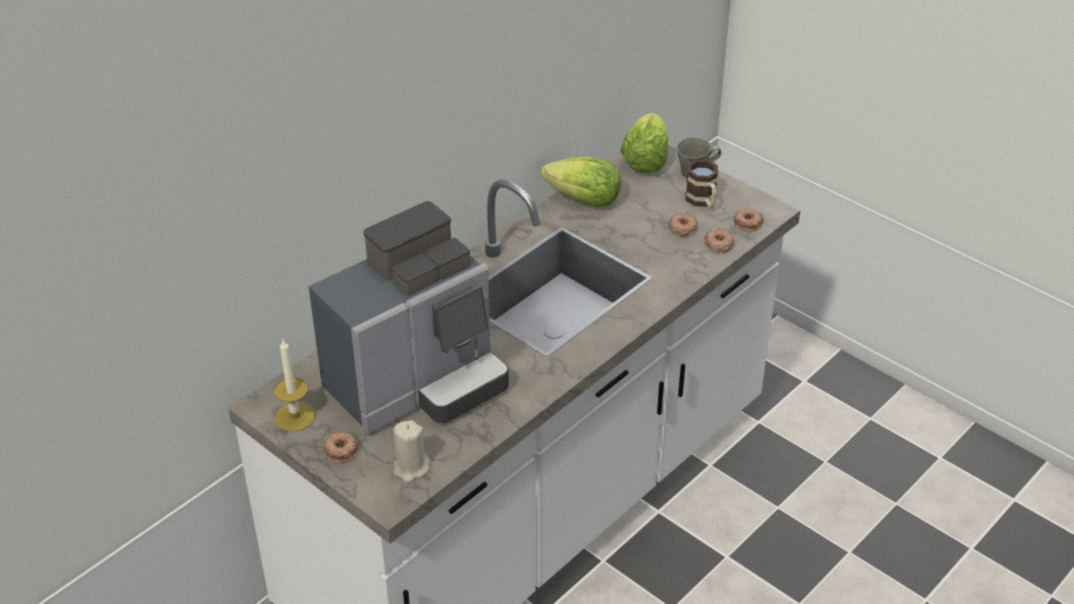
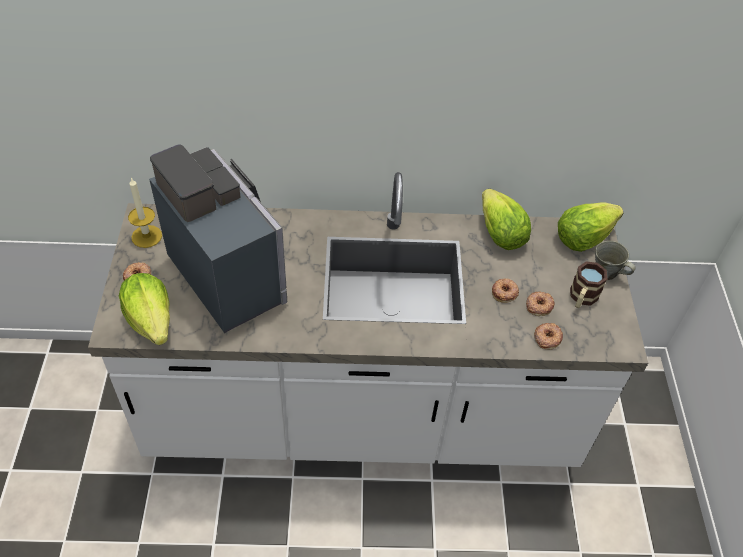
camera: 45 degrees right, 10 degrees up
coffee machine [309,201,509,434] -> coffee machine turned 135 degrees counterclockwise [149,144,287,333]
beige candle [393,420,430,483] -> lettuce [119,273,170,345]
donut [734,209,763,232] -> donut moved to [492,278,519,303]

